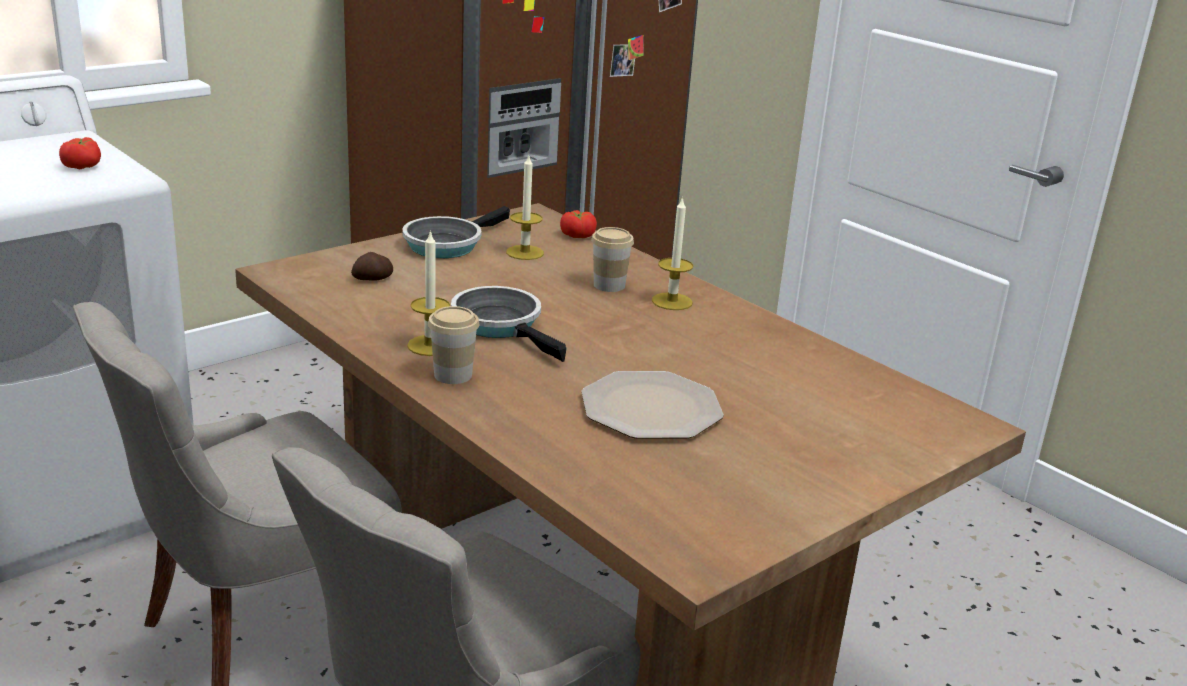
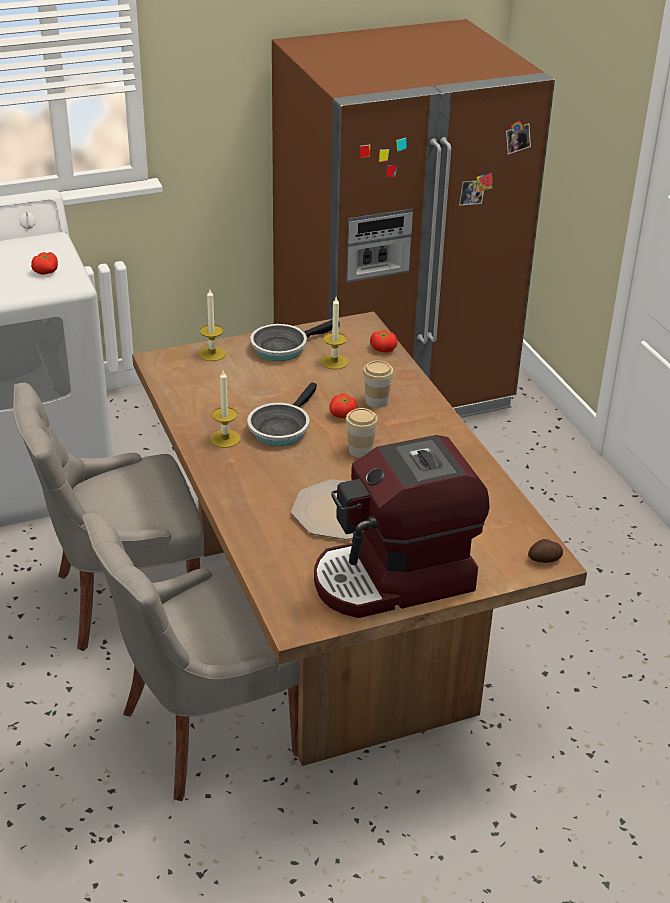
camera: 20 degrees right, 10 degrees up
potato [351,252,393,281] -> potato moved to [528,539,563,563]
cup [428,306,479,384] -> cup moved to [345,408,378,458]
frying pan [451,286,566,362] -> frying pan turned 135 degrees counterclockwise [247,382,317,446]
candle [652,196,693,310] -> candle moved to [199,289,226,361]
none -> coffee machine [314,435,490,618]
none -> tomato [329,393,358,418]

